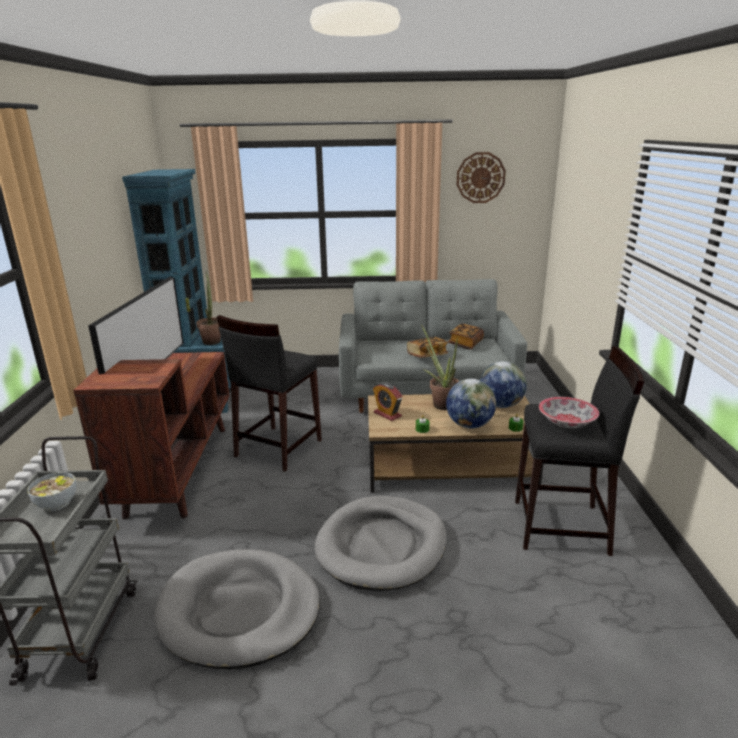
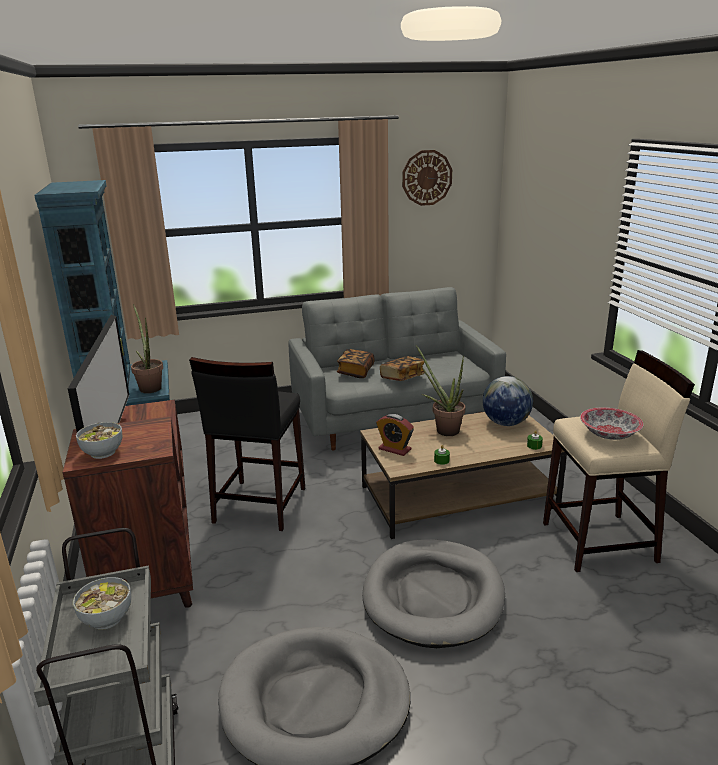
camera: 15 degrees left, 0 degrees up
globe [446,379,496,429] -> none
book [448,324,484,350] -> book moved to [337,349,374,378]
black stool [515,346,644,556] -> beige stool [543,350,695,572]
none -> bowl [76,422,122,459]

